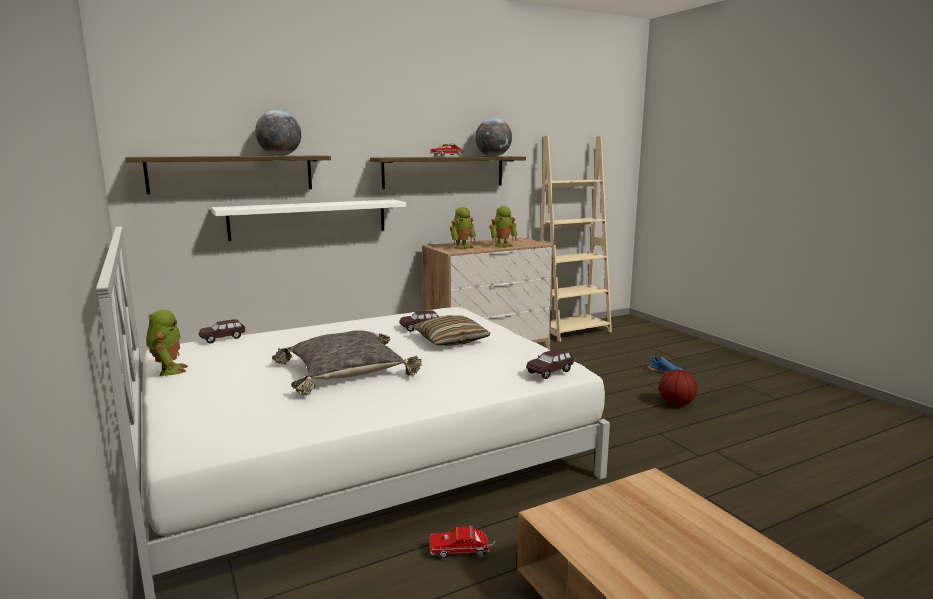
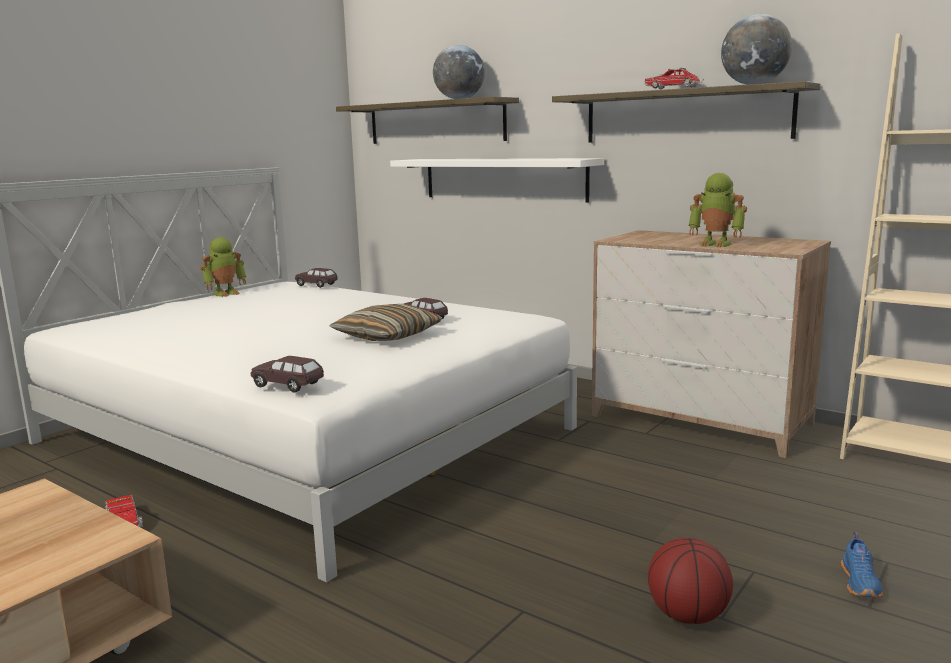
camera: 65 degrees right, 0 degrees up
pillow [272,330,422,396] -> none
toy robot [450,207,476,249] -> none

